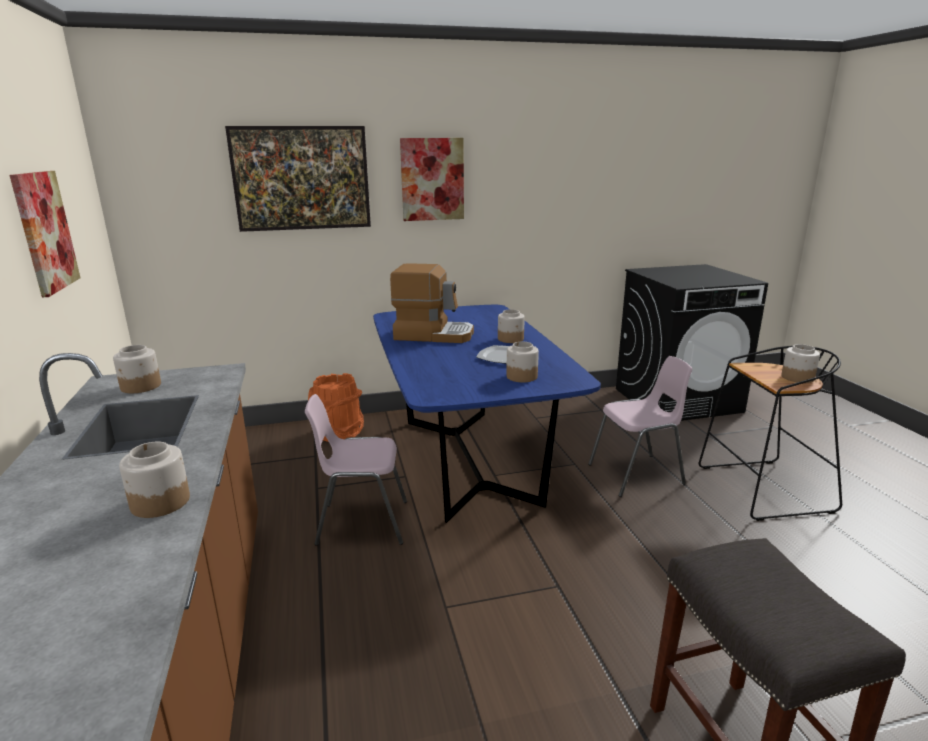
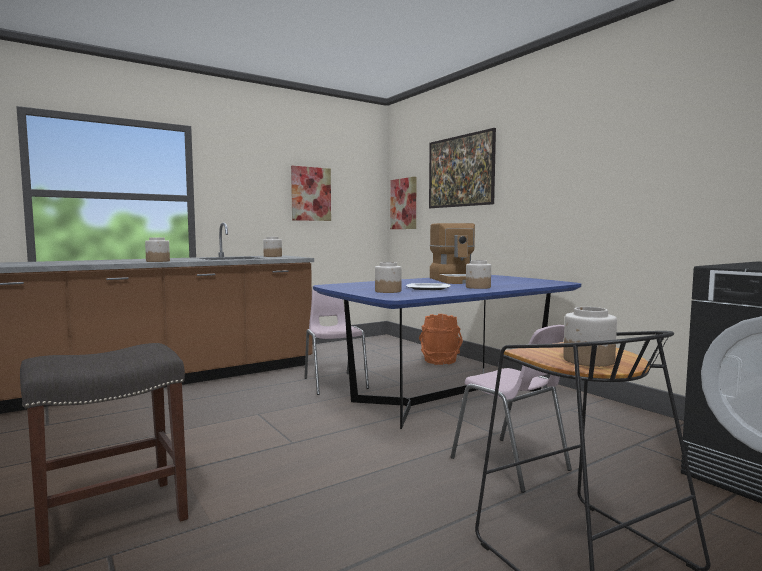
camera: 70 degrees right, 15 degrees down
picture [400,138,464,221] -> picture moved to [390,177,417,229]

